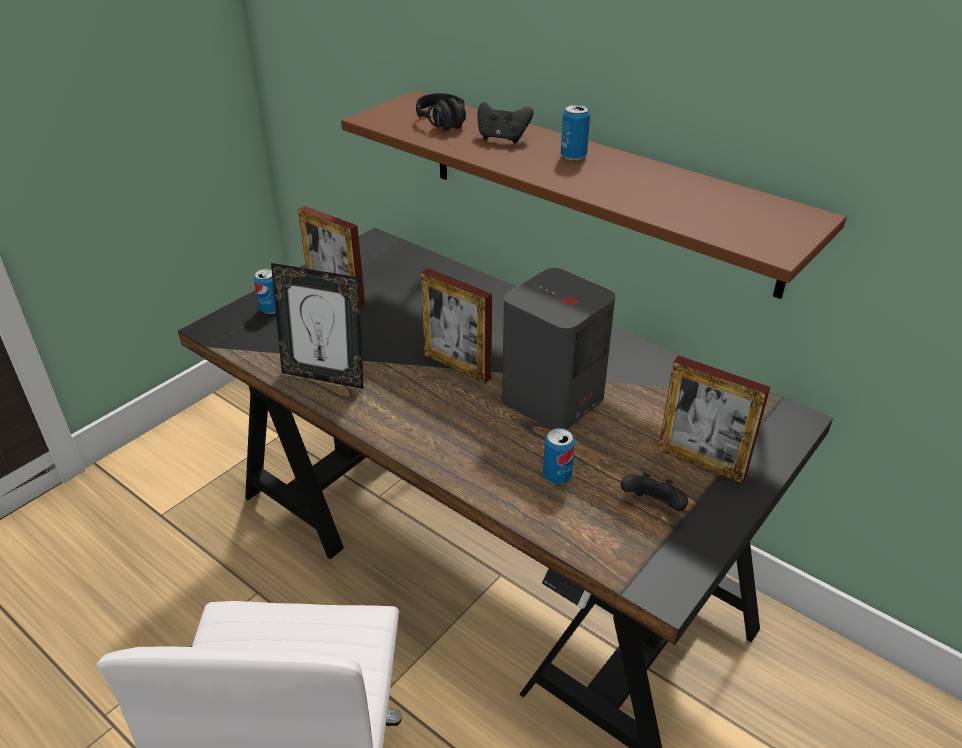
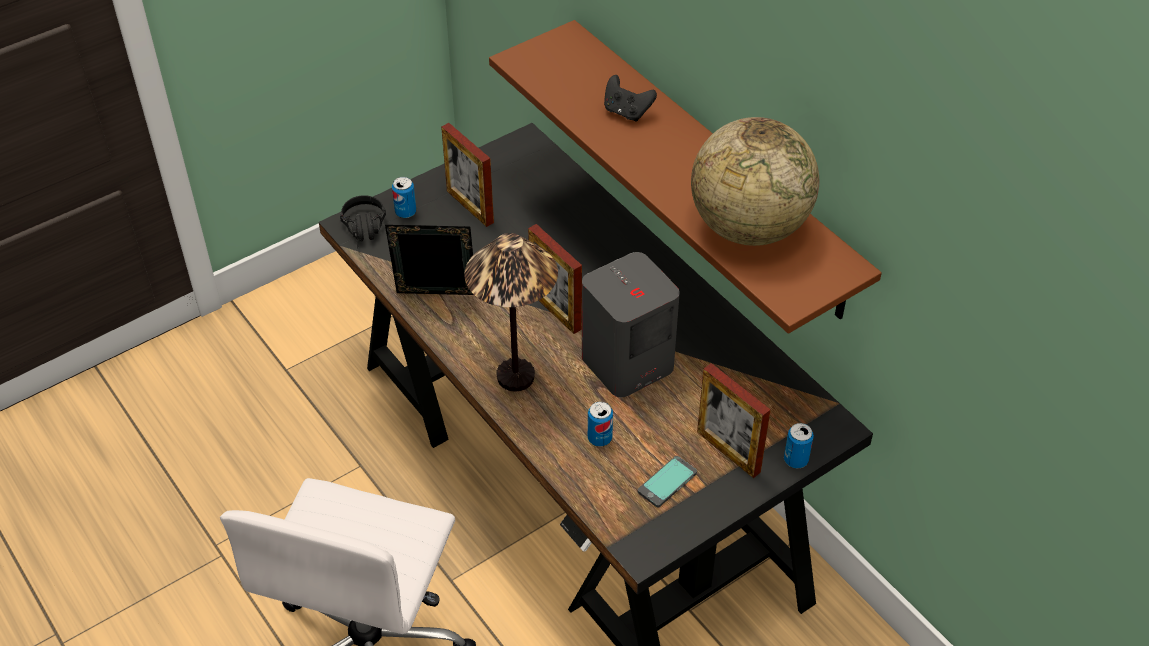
camera: 15 degrees right, 10 degrees up
picture frame [271,263,363,389] -> picture frame turned 150 degrees clockwise [385,225,474,295]
black headphones [416,93,466,131] -> black headphones moved to [340,195,386,248]
can [561,104,590,160] -> can moved to [784,423,814,468]
black game controller [621,473,688,511] -> phone [638,456,697,508]
none -> table lamp [464,233,558,391]
none -> globe [691,117,819,246]

